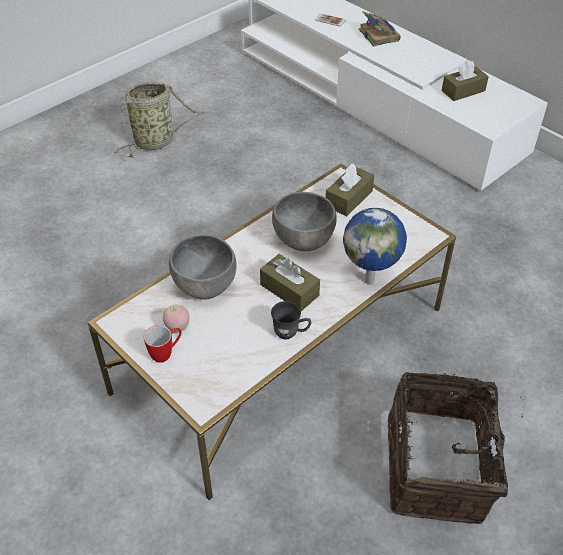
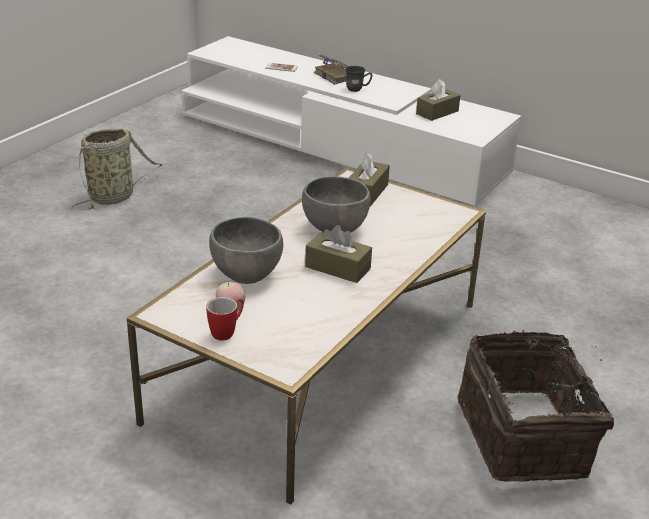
camera: 15 degrees left, 15 degrees down
grey mug [271,301,312,339] -> grey mug moved to [345,66,372,92]
globe [343,208,407,285] -> none

